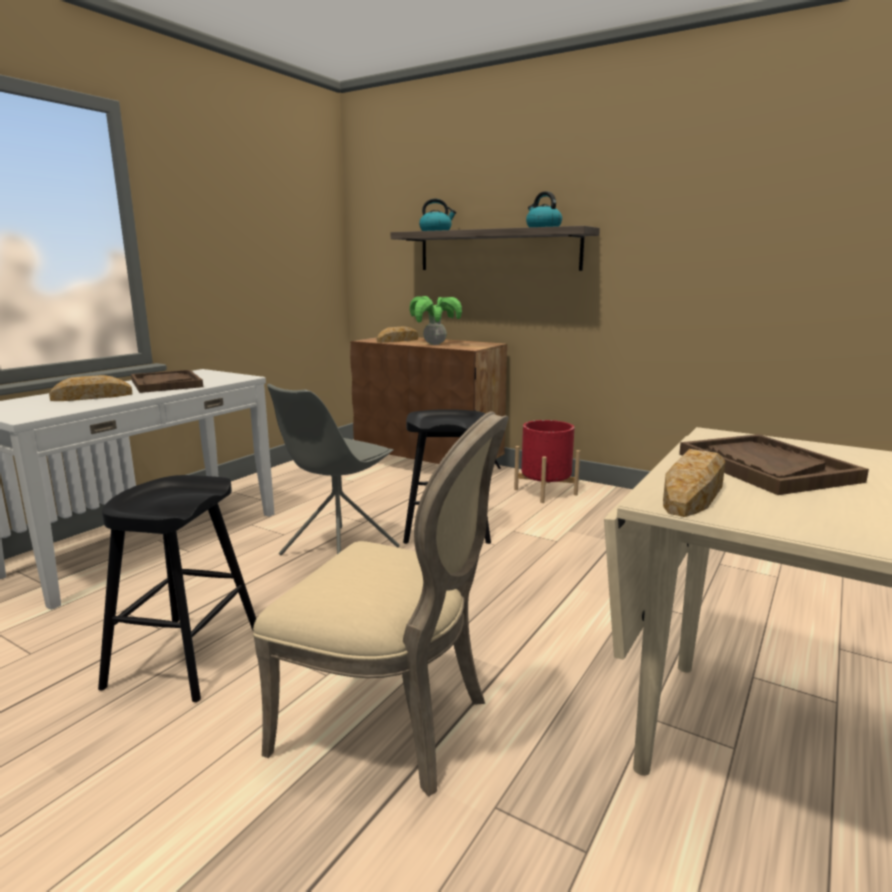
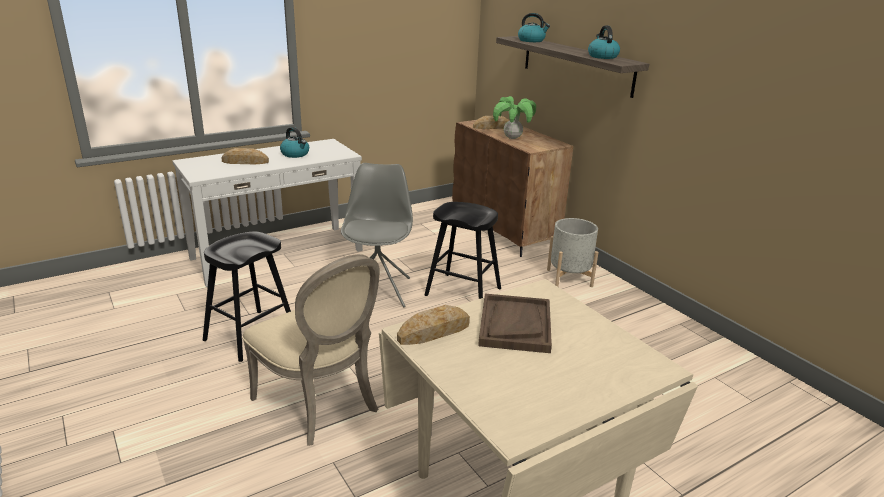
camera: 25 degrees right, 10 degrees up
brown tray [131,370,203,393] -> kettle [280,127,309,158]
grey chair [267,384,400,555] -> grey chair turned 120 degrees clockwise [341,163,413,308]
red planter [514,420,580,503] -> grey planter [547,218,598,287]

